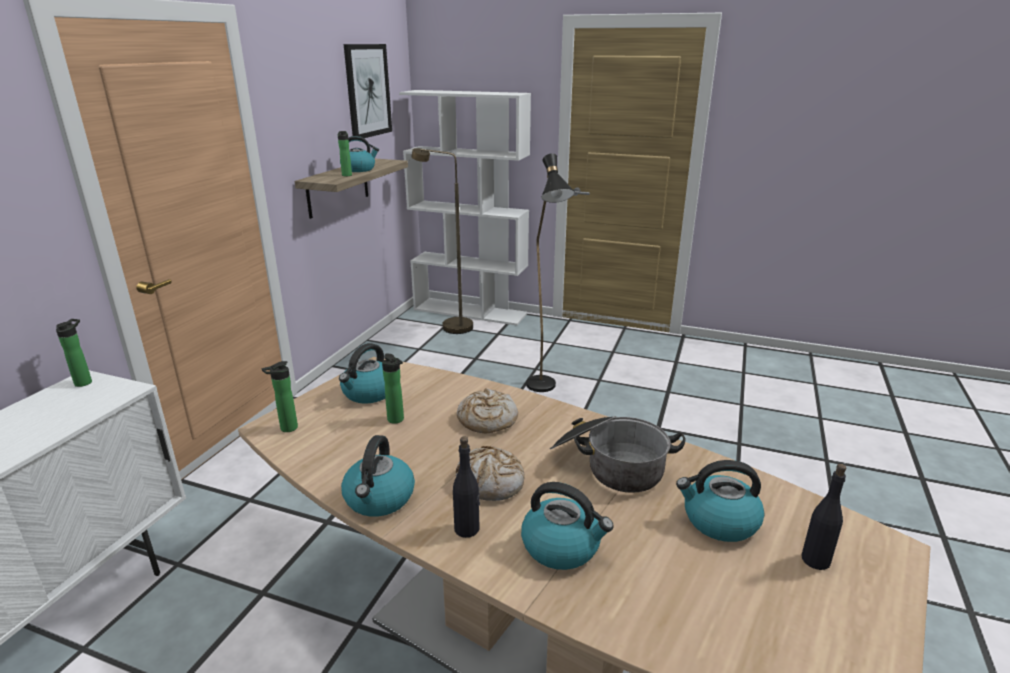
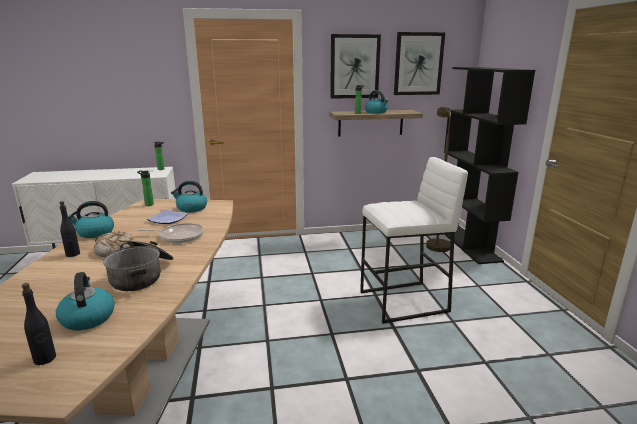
camera: 60 degrees right, 5 degrees down
bottle [382,353,404,424] -> plate [147,210,188,224]
white bookcase [399,90,531,326] -> black bookcase [444,67,535,264]
bread [457,388,518,434] -> frying pan [138,223,204,243]
kettle [521,482,614,570] -> none
black floor lamp [526,153,575,392] -> white stool [360,157,468,324]
none -> picture [330,34,381,99]

